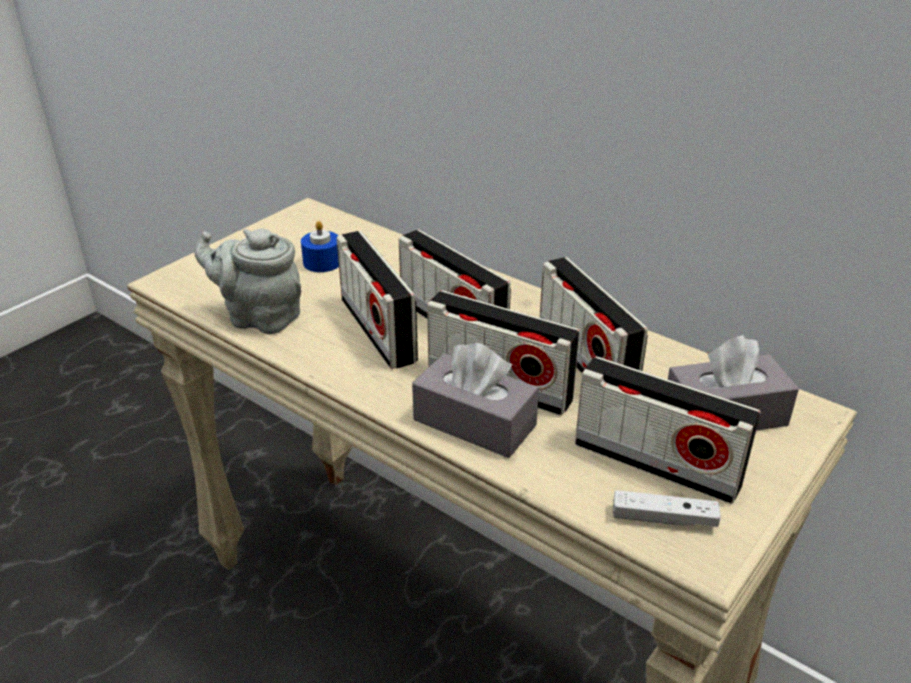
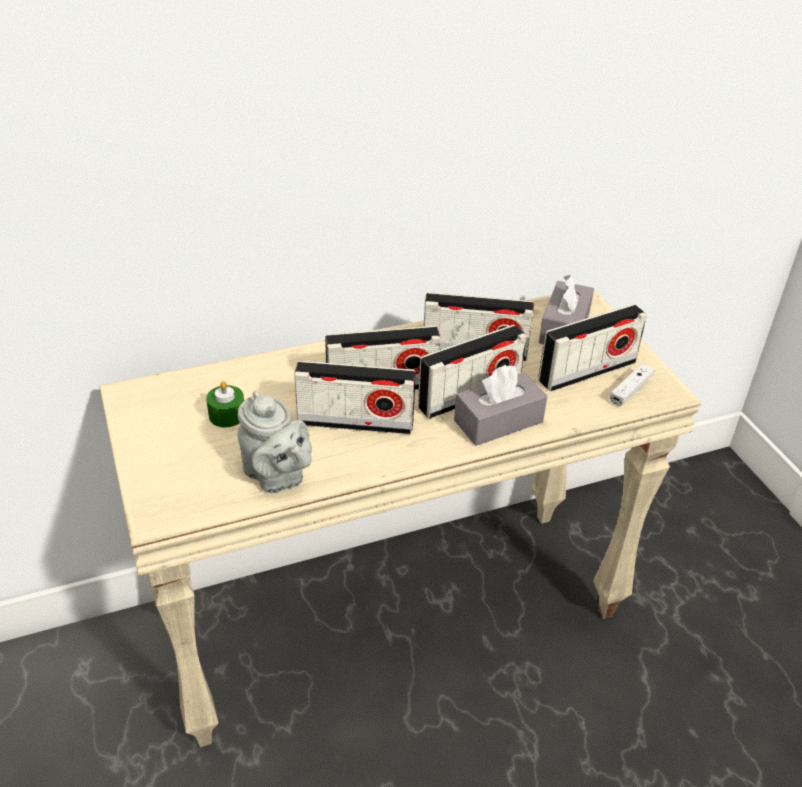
camera: 60 degrees left, 5 degrees up
grey teapot [195,229,301,334] -> grey teapot turned 90 degrees counterclockwise [238,390,312,493]
blue candle [301,221,339,272] -> green candle [206,381,244,427]

